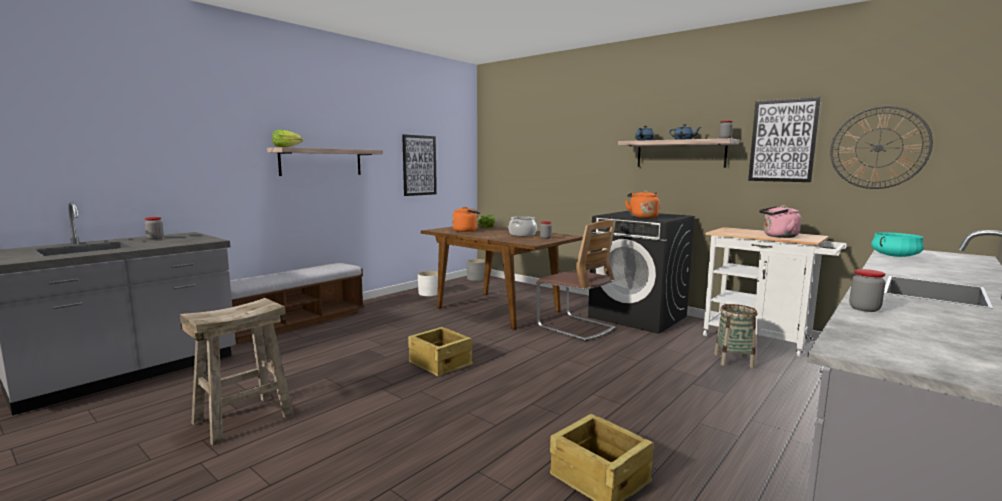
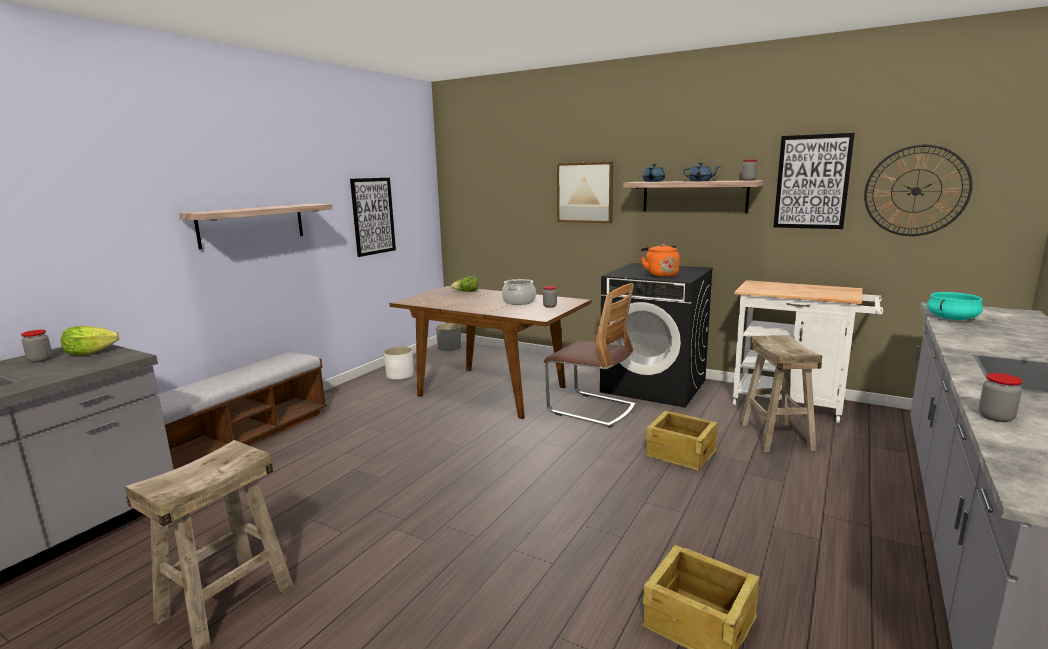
camera: 10 degrees left, 5 degrees up
lettuce [272,130,303,147] -> lettuce moved to [61,326,119,355]
crate [408,327,473,376] -> crate moved to [646,411,718,471]
orange kettle [452,207,480,232] -> none
basket [714,304,757,368] -> beige stool [740,335,822,452]
pink kettle [759,205,801,238] -> none
none -> picture [557,162,613,223]

